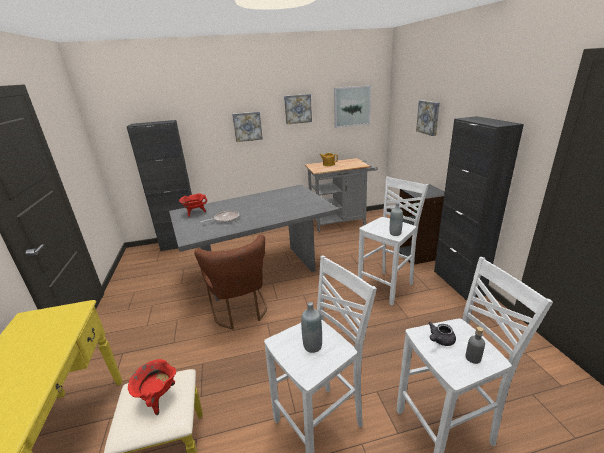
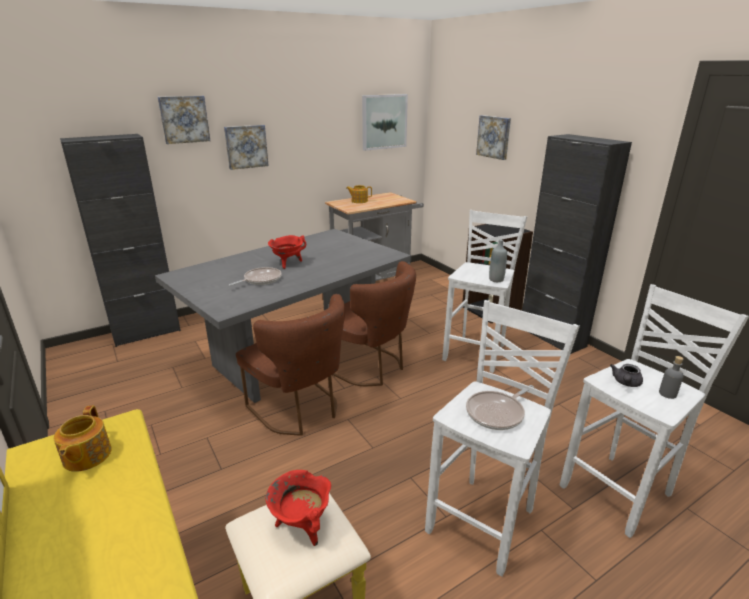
camera: 20 degrees left, 0 degrees up
red cooking pot [179,194,207,217] -> red cooking pot moved to [268,235,306,269]
picture [284,94,312,124] -> picture moved to [158,96,210,144]
grey bottle [301,302,322,353] -> frying pan [466,385,534,430]
none -> teapot [54,406,112,472]
none -> brown chair [332,261,416,386]

